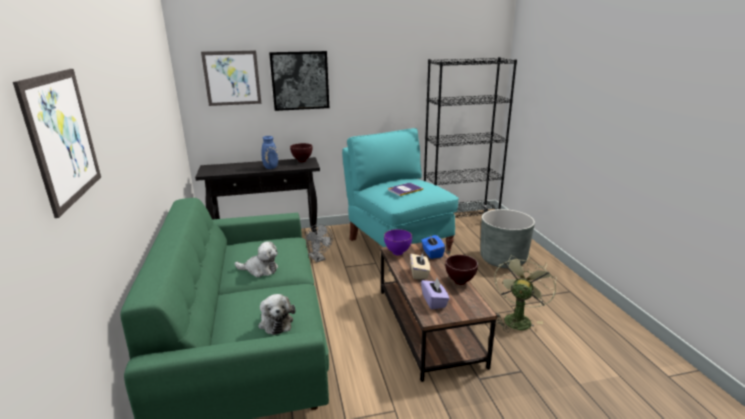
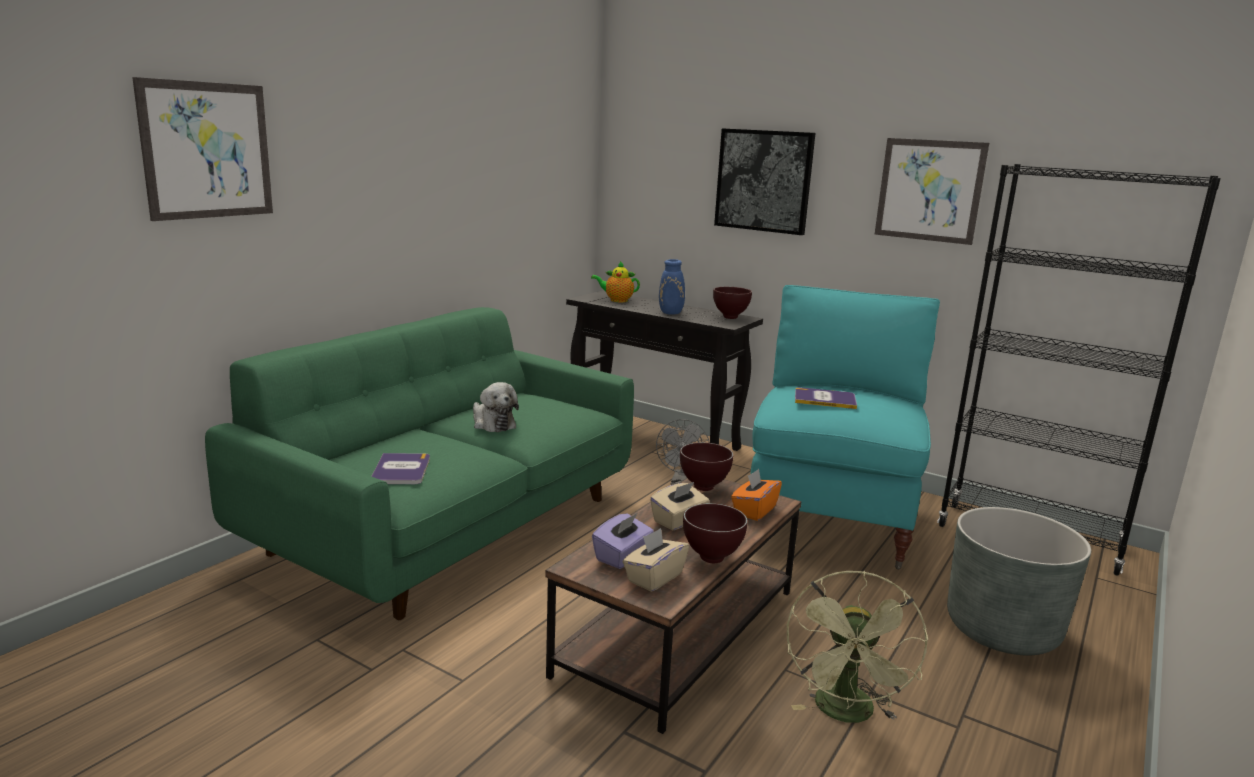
camera: 45 degrees right, 5 degrees down
picture [201,51,261,106] -> picture moved to [875,138,989,245]
plush toy [258,294,295,335] -> book [372,453,430,484]
purple bowl [384,229,412,255] -> brown bowl [680,442,733,491]
blue tissue box [421,235,445,259] -> orange tissue box [731,469,782,521]
green fan [494,255,557,332] -> green fan turned 120 degrees clockwise [787,571,928,723]
none -> teapot [591,261,640,302]
none -> beige tissue box [623,528,689,592]

